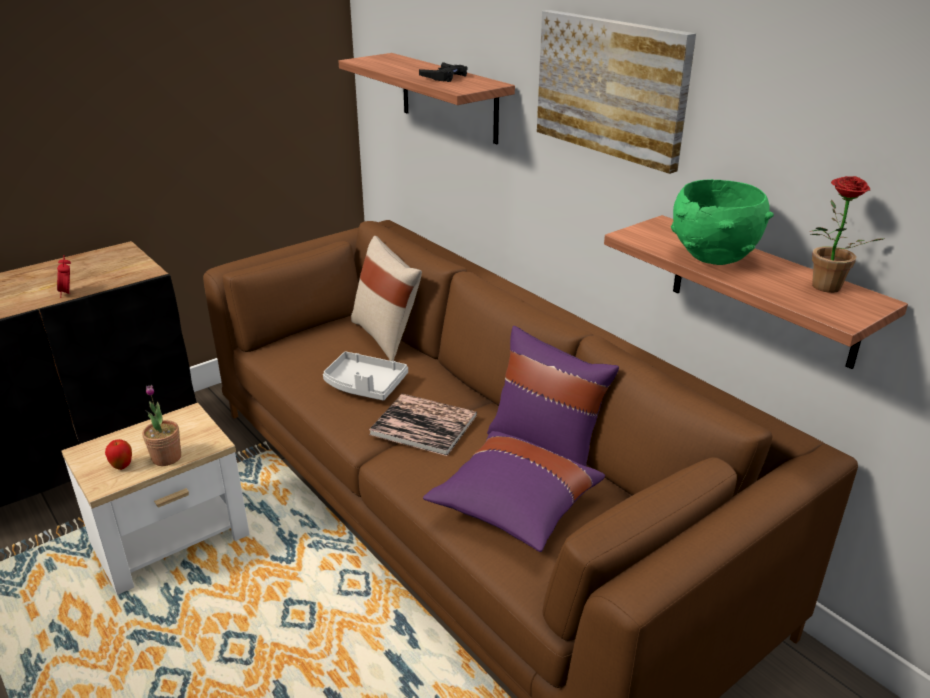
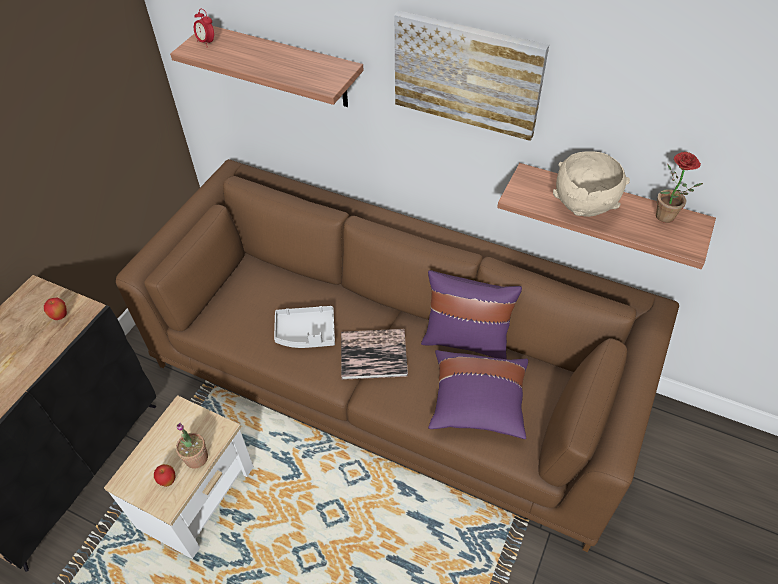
camera: 25 degrees left, 20 degrees up
alarm clock [57,255,71,298] -> alarm clock moved to [194,9,214,45]
beige pillow [351,236,422,361] -> none
black game controller [419,62,467,82] -> none
green bowl [671,179,774,265] -> beige bowl [553,151,630,217]
none -> apple [44,298,67,320]

